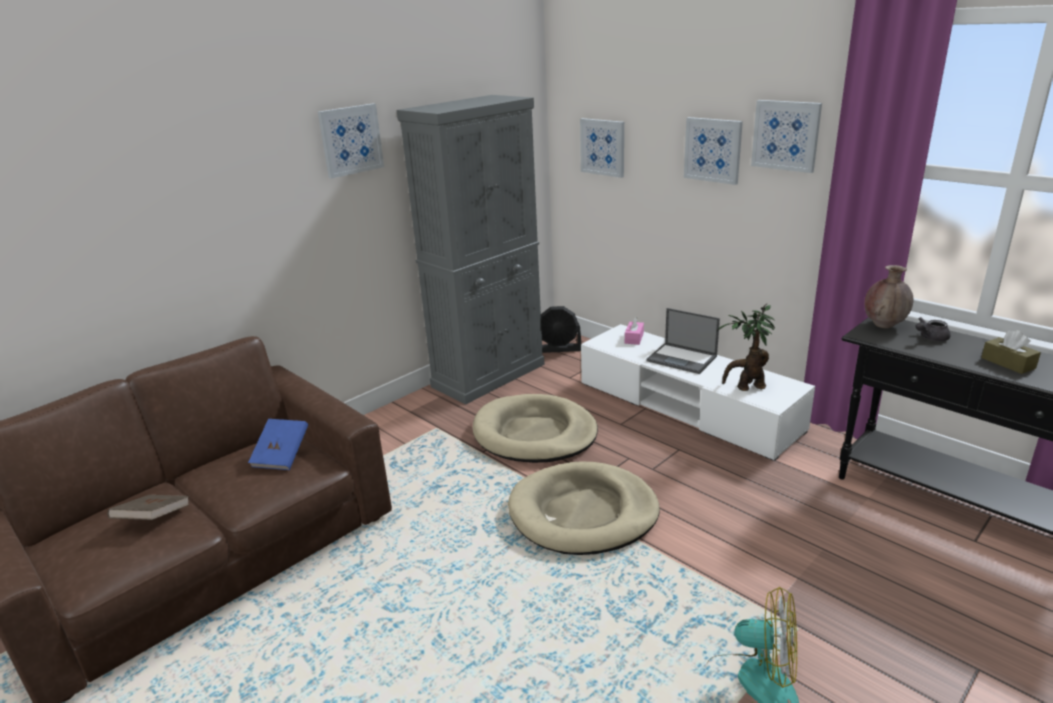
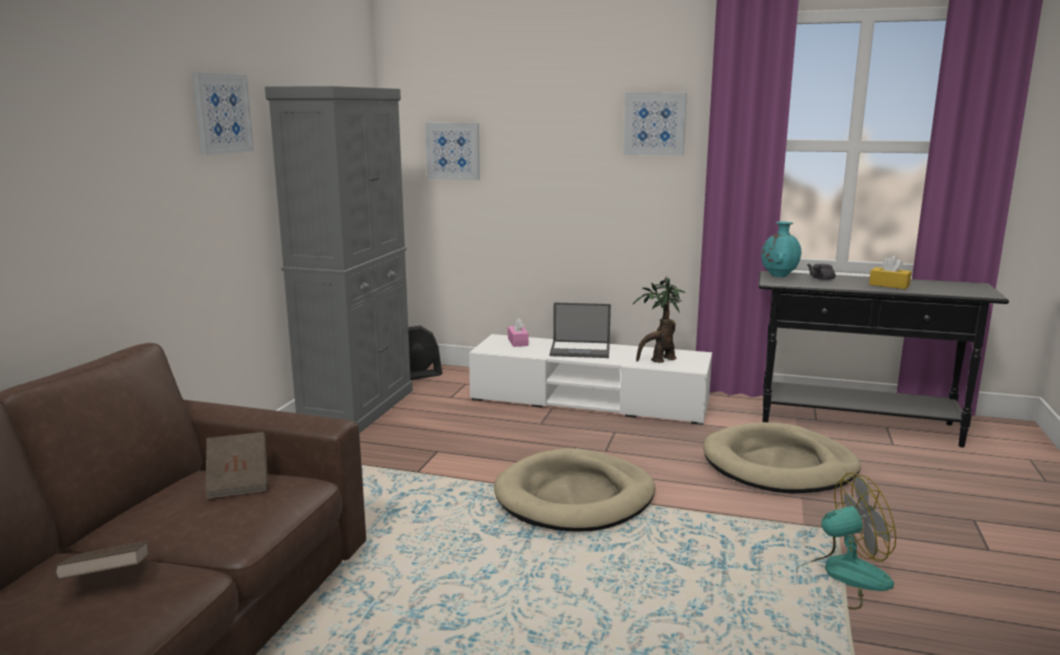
camera: 30 degrees left, 10 degrees down
blue book [248,419,308,470] -> brown book [205,432,268,499]
beige dog bed [473,394,598,463] -> beige dog bed moved to [703,422,861,494]
picture [684,117,743,185] -> none
brown vase [865,265,914,328] -> turquoise vase [761,221,801,277]
brown tissue box [981,330,1041,374] -> yellow tissue box [869,256,912,289]

